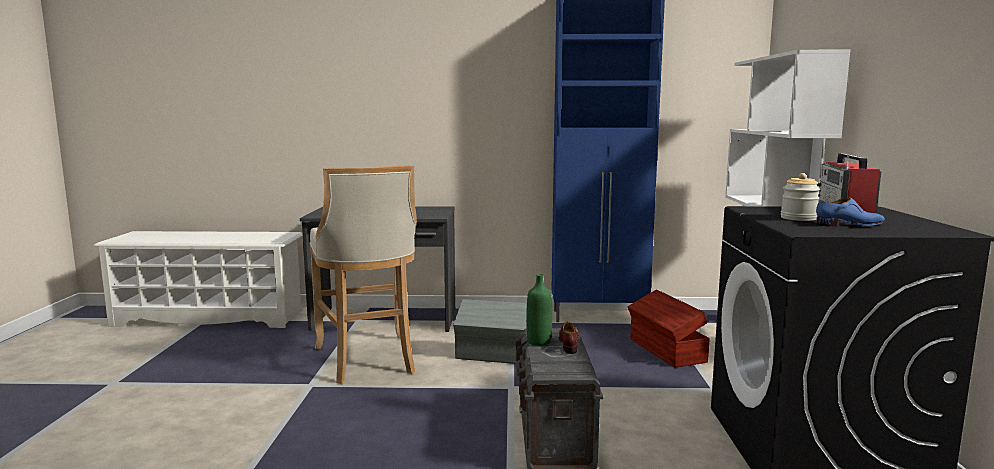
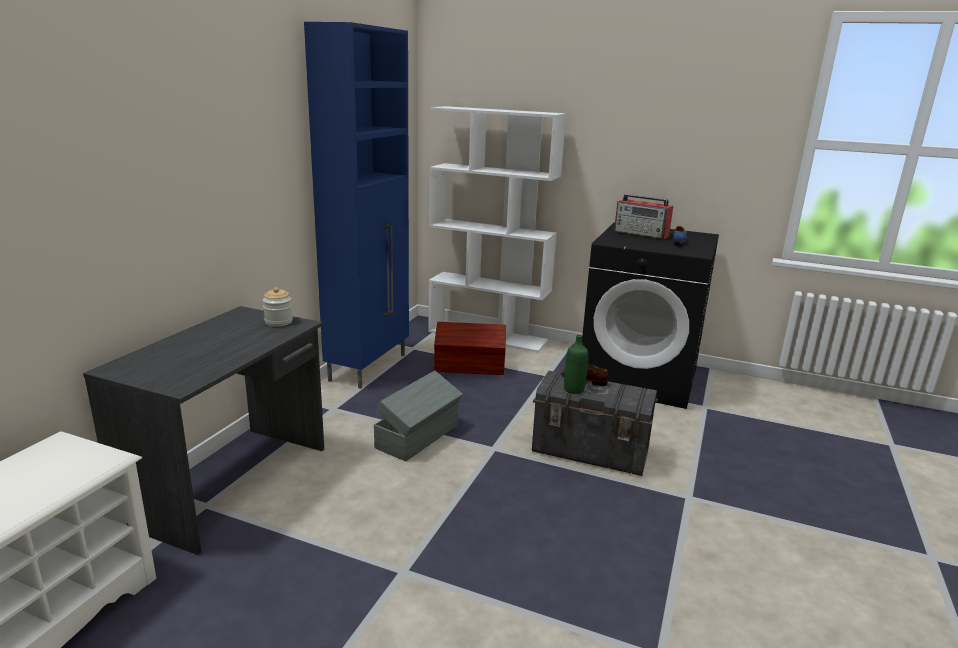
camera: 70 degrees left, 10 degrees up
beige stool [310,165,417,384] -> none
jar [781,173,820,221] -> jar moved to [263,287,293,327]

